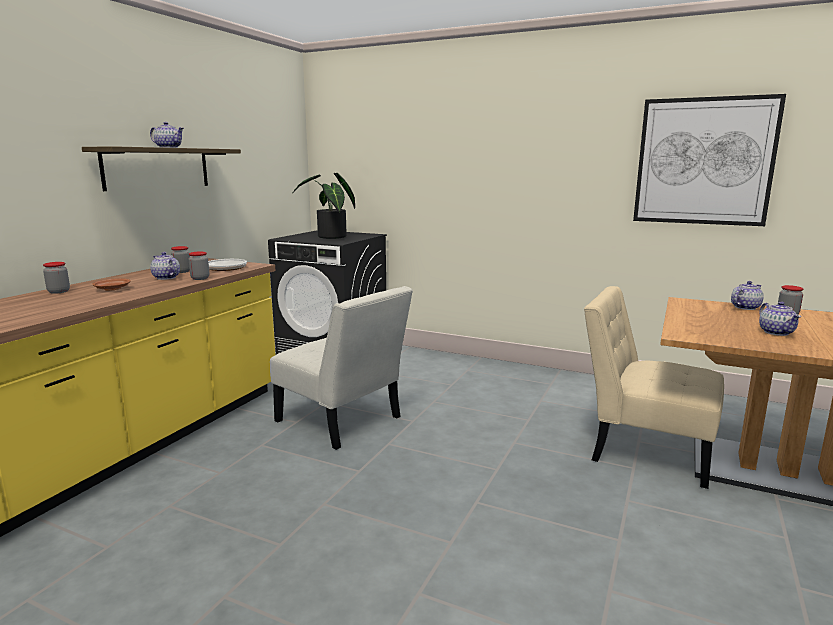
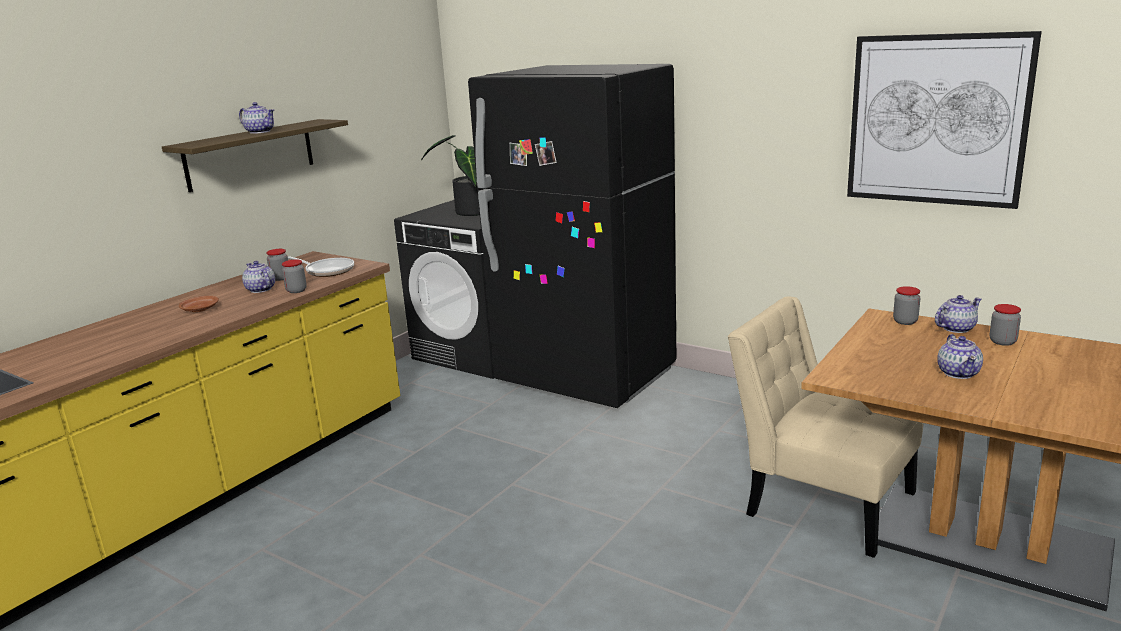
camera: 10 degrees right, 5 degrees up
jar [43,262,70,294] -> jar moved to [893,286,920,325]
white chair [270,286,413,450] -> none
none -> black fridge [468,64,676,408]

